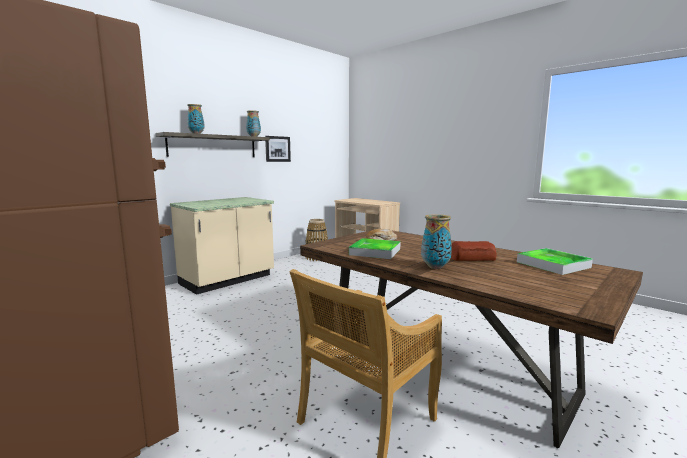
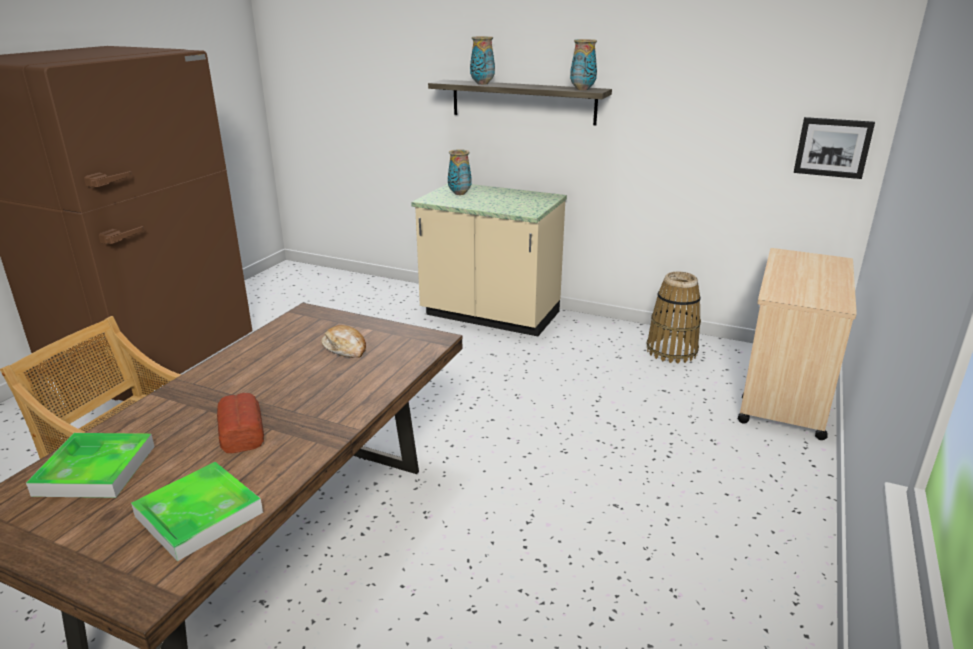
camera: 70 degrees right, 15 degrees up
picture [265,136,291,162] -> picture moved to [794,117,875,179]
tray [349,238,401,259] -> tray moved to [26,433,155,498]
vase [421,214,452,269] -> vase moved to [448,149,472,195]

